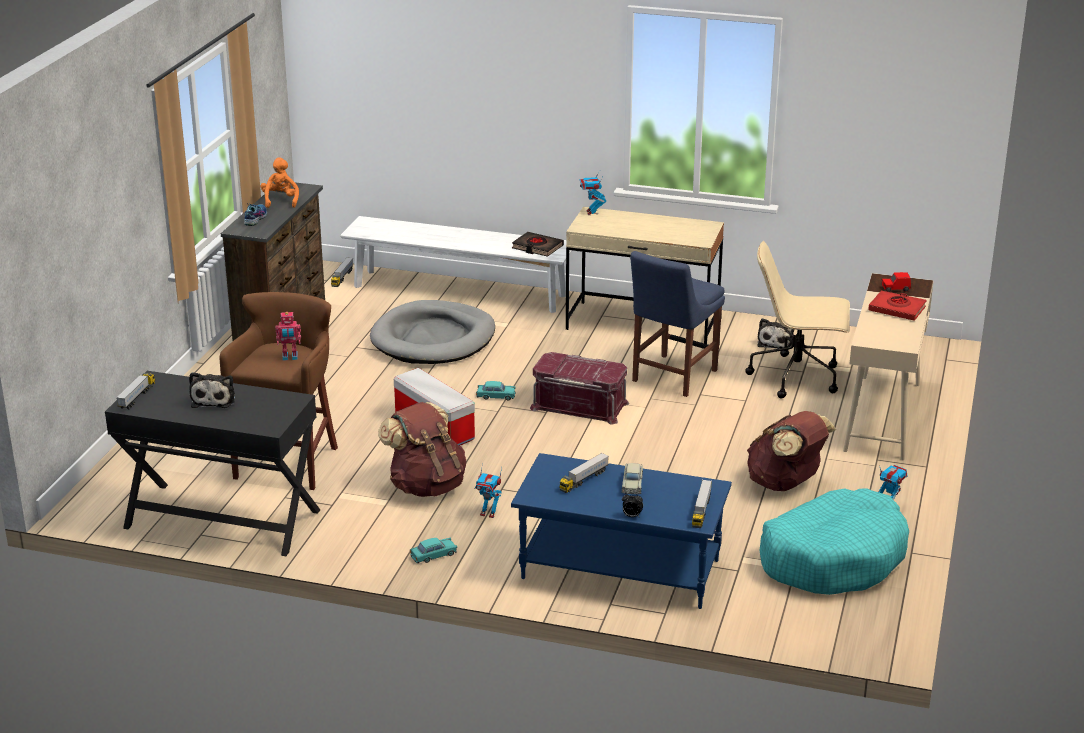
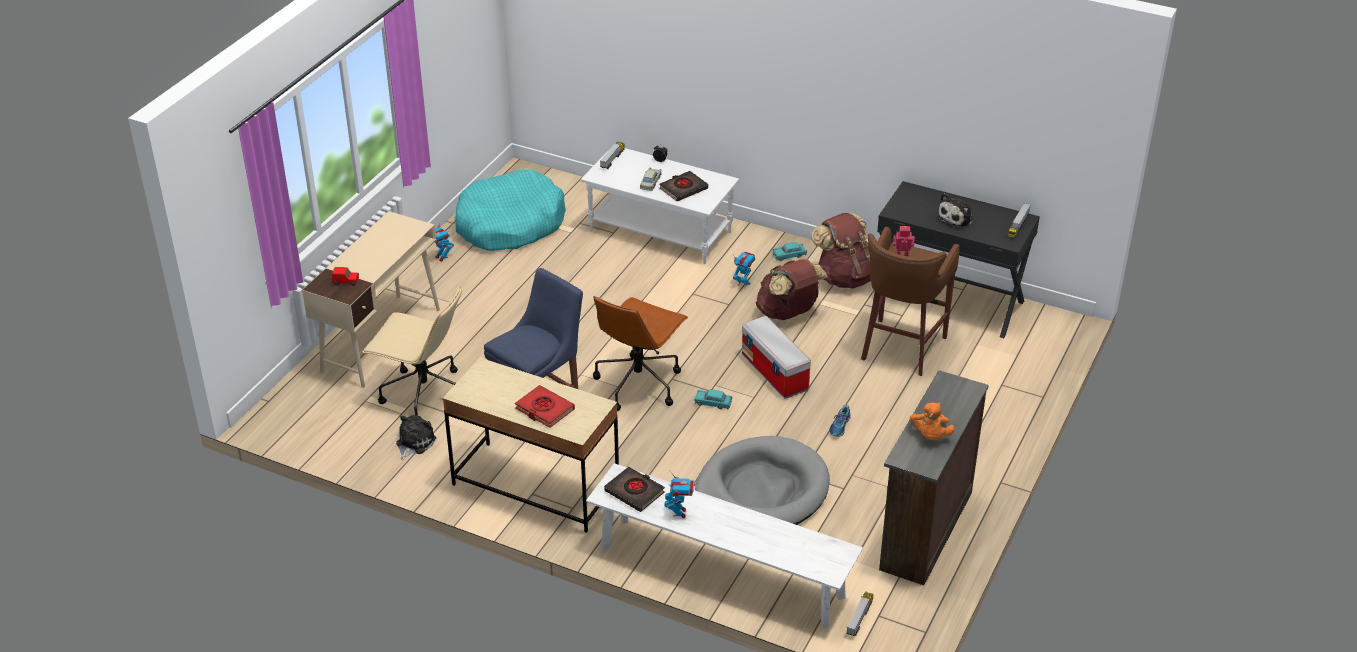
camera: 170 degrees left, 10 degrees up
plush toy [189,372,235,408] -> plush toy turned 150 degrees counterclockwise [936,193,974,229]
shoe [244,202,267,226] -> shoe moved to [829,405,851,437]
blue coffee table [511,453,732,609] -> white coffee table [581,148,739,264]
red storage box [530,352,629,425] -> brown office chair [593,296,688,411]
toy truck [559,453,609,493] -> black book [659,171,708,201]
toy robot [580,171,606,215] -> toy robot moved to [664,471,695,518]
brown backpack [747,411,836,491] -> brown backpack moved to [811,212,871,289]
red book [868,291,927,321] -> red book moved to [515,385,575,428]

